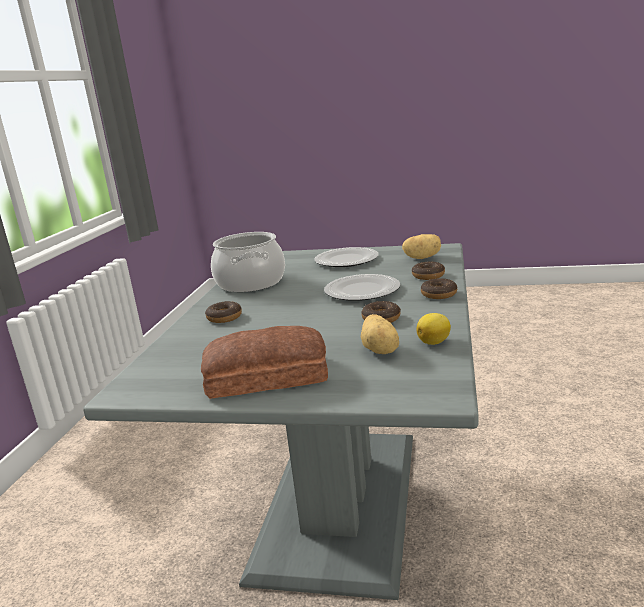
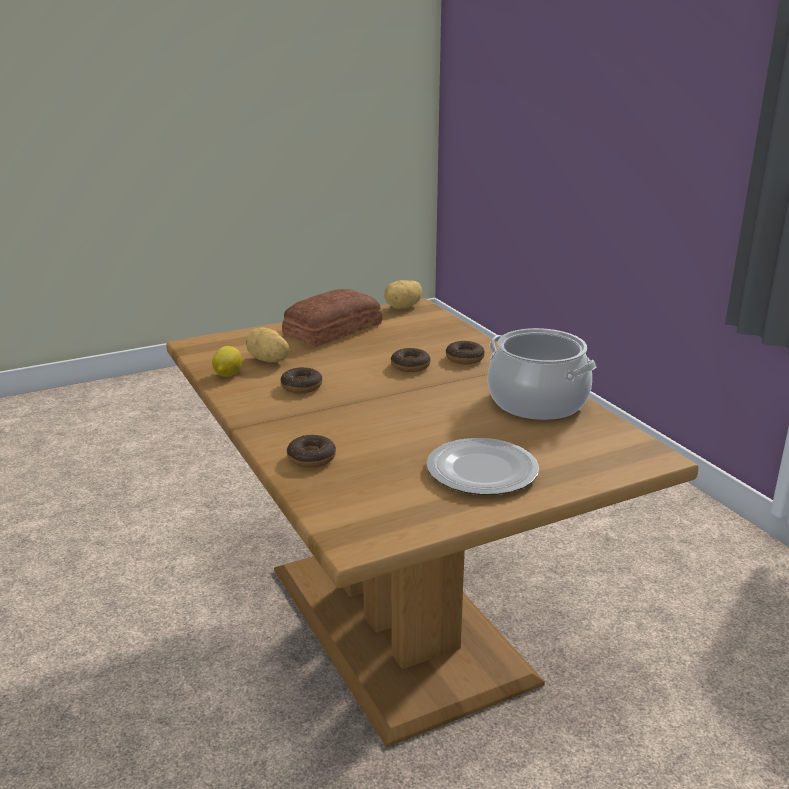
camera: 140 degrees right, 5 degrees up
grey dining table [83,243,479,600] -> brown dining table [166,298,699,747]
plate [324,274,400,301] -> none
potato [402,234,441,259] -> potato moved to [384,280,422,309]
donut [421,278,457,299] -> donut moved to [391,348,431,372]

